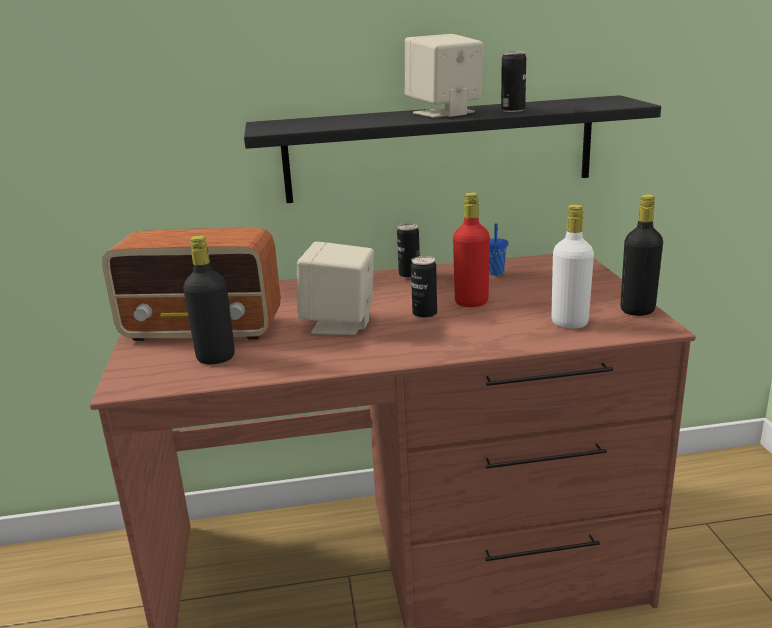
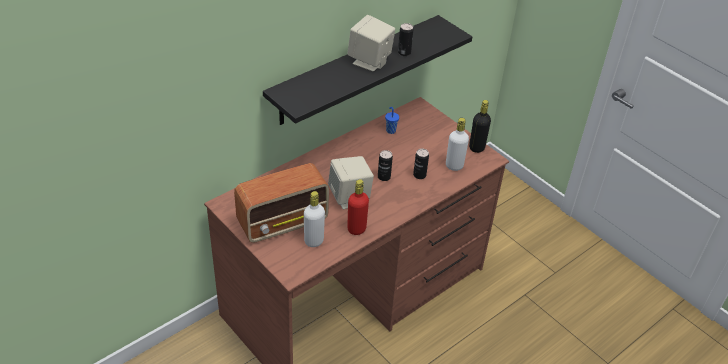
camera: 35 degrees left, 20 degrees up
black bottle [183,236,235,364] -> white bottle [304,191,325,247]
can [397,224,420,278] -> can moved to [413,149,429,179]
red bottle [453,192,490,307] -> red bottle moved to [347,179,369,235]

